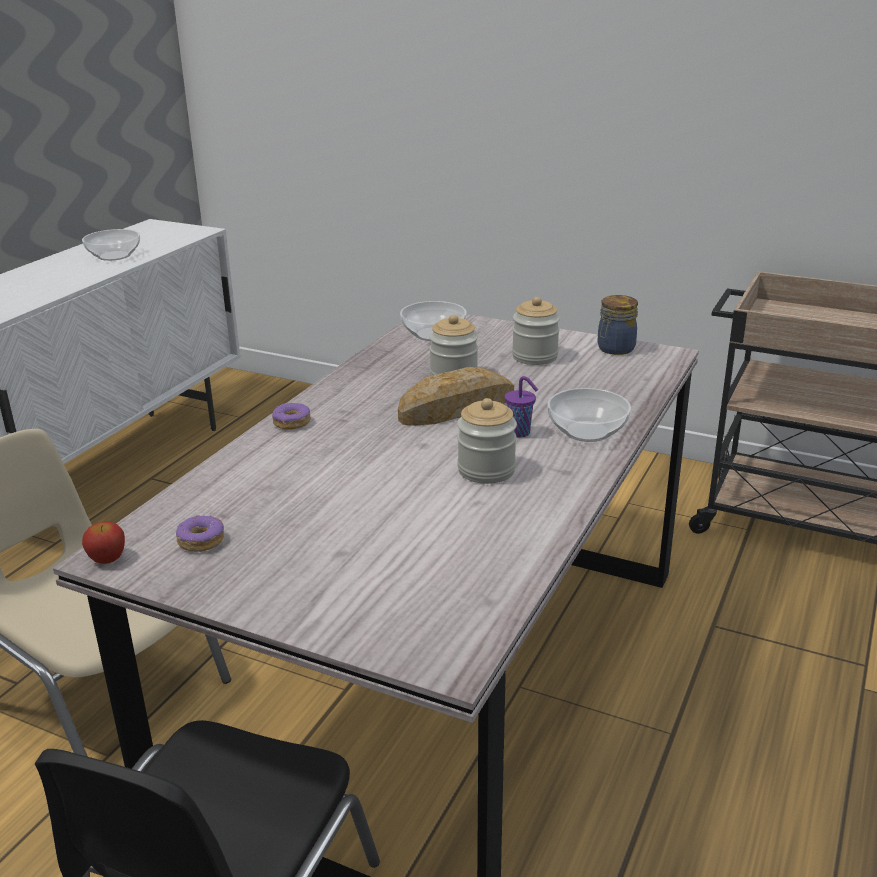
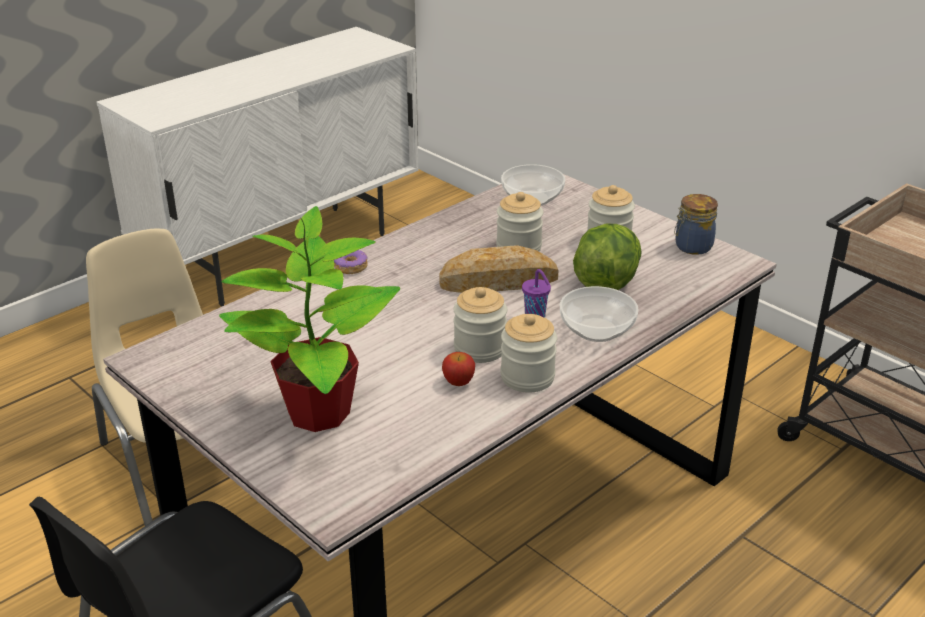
camera: 20 degrees right, 5 degrees up
bowl [82,229,140,261] -> none
apple [82,522,125,564] -> apple moved to [442,352,475,386]
donut [176,515,224,552] -> none
none -> potted plant [219,206,400,432]
none -> jar [500,314,557,392]
none -> lettuce [573,224,641,290]

